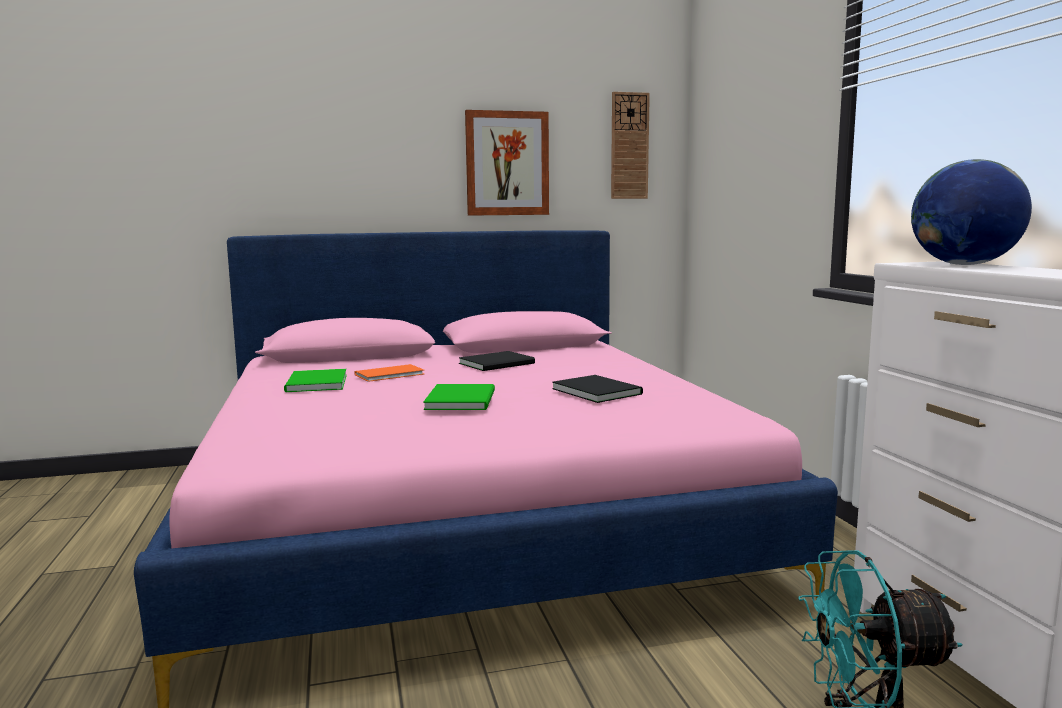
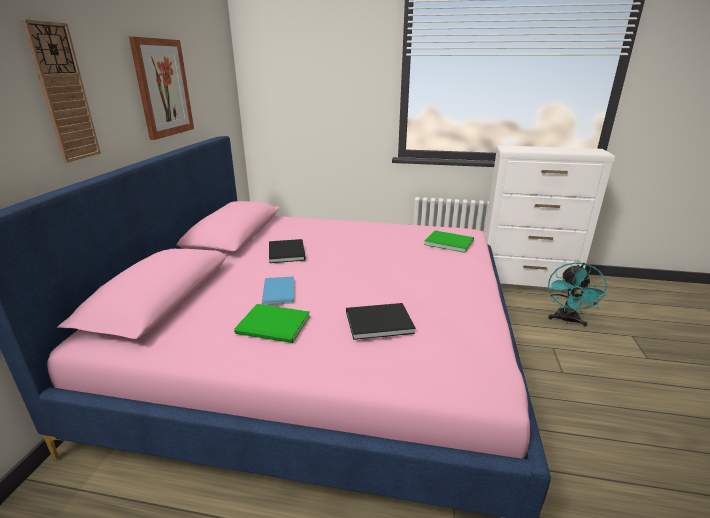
camera: 65 degrees left, 15 degrees up
orange book [354,364,424,382] -> blue book [262,276,294,305]
green book [423,384,495,410] -> green book moved to [424,230,474,253]
black book [552,375,643,403] -> black book moved to [346,303,415,340]
wall clock [611,92,650,199] -> wall clock moved to [21,19,101,163]
globe [911,159,1032,265] -> none

